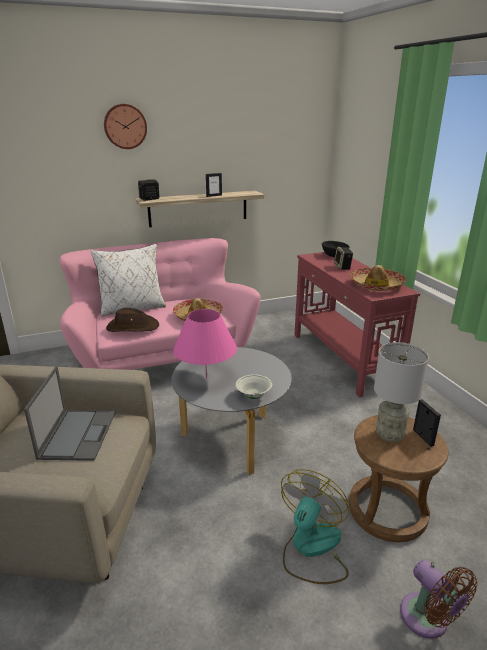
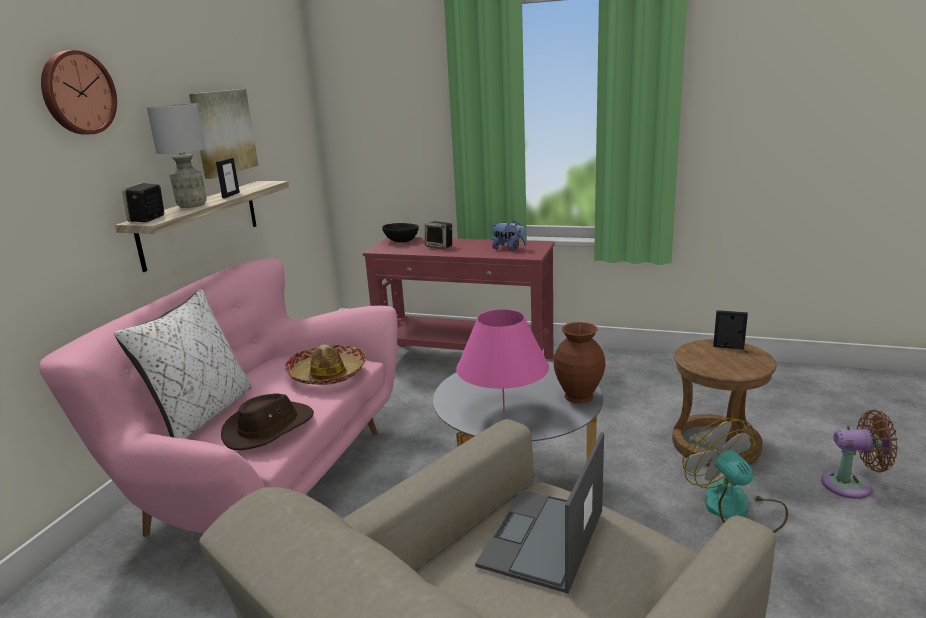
camera: 50 degrees left, 5 degrees down
laptop [24,366,116,461] -> laptop turned 105 degrees counterclockwise [475,432,604,594]
white bowl [235,374,272,399] -> brown vase [553,322,605,404]
hat [350,265,406,291] -> plush toy [492,220,527,251]
grey table lamp [374,342,429,442] -> grey table lamp moved to [147,103,207,208]
none -> picture [189,89,258,179]

